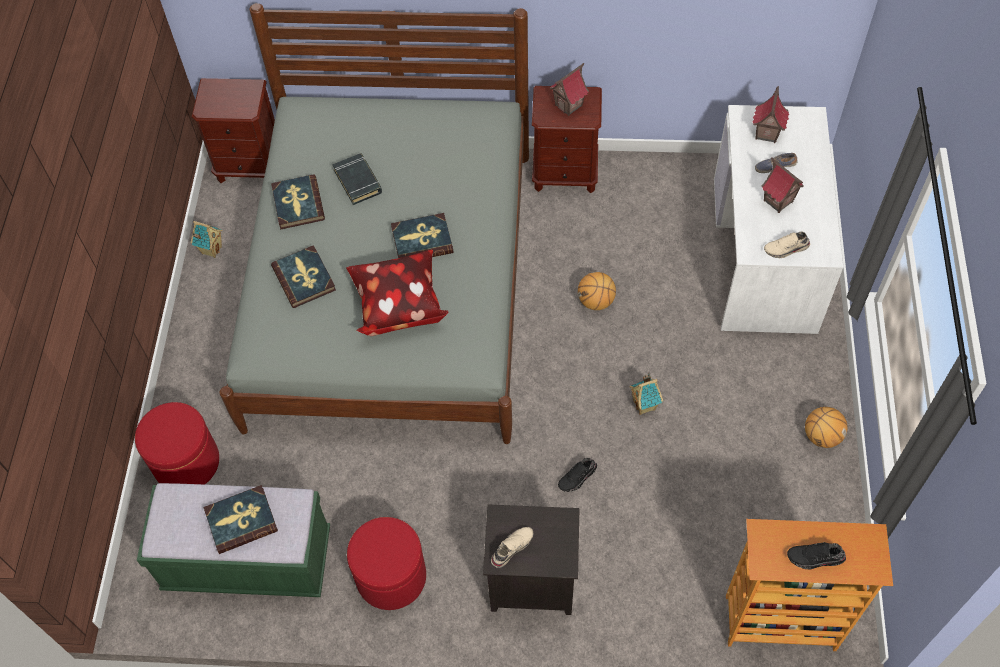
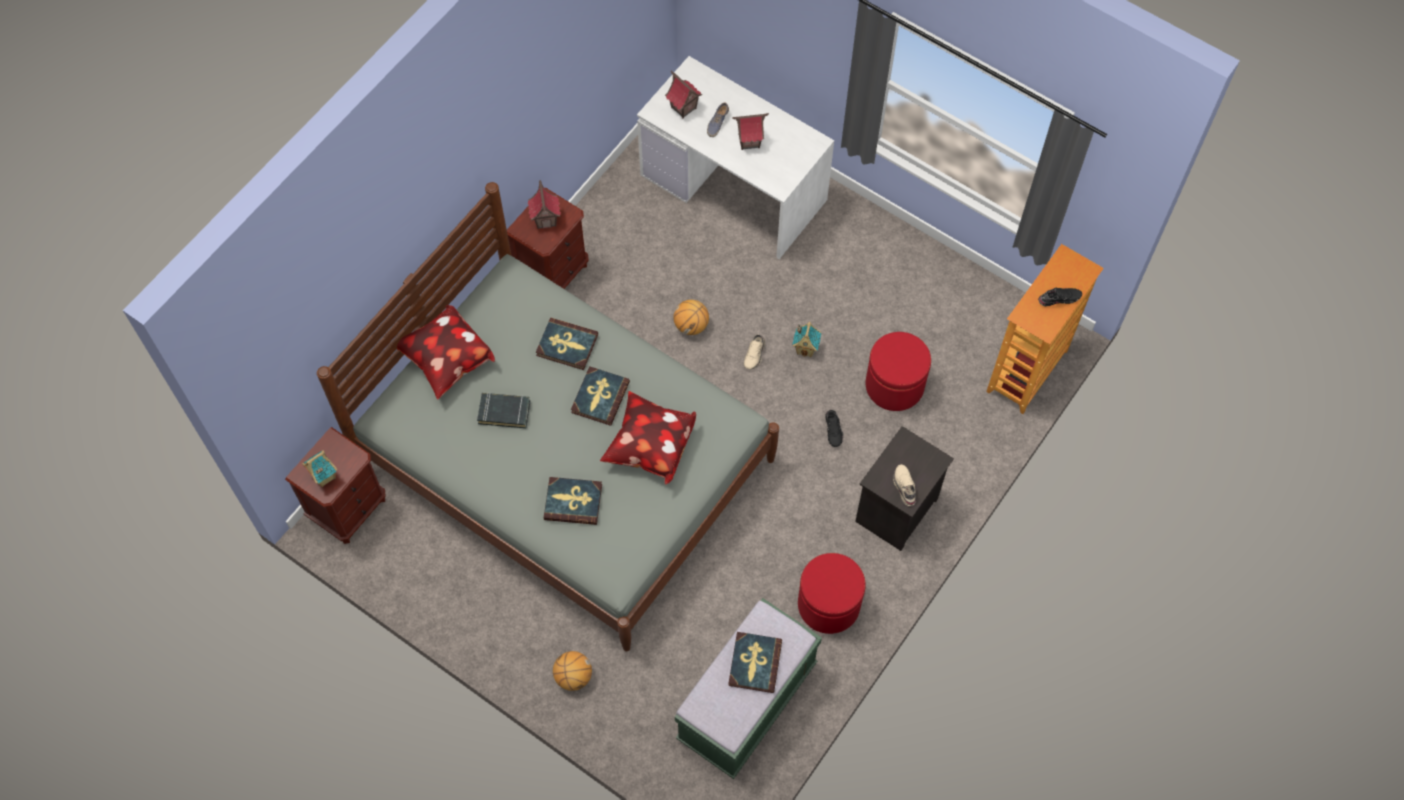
camera: 60 degrees left, 5 degrees up
red ottoman [135,402,219,484] -> red ottoman moved to [866,332,931,411]
toy house [191,221,222,258] -> toy house moved to [302,450,337,487]
book [271,174,325,229] -> book moved to [536,318,598,370]
beige shoe [764,232,811,258] -> beige shoe moved to [744,335,765,370]
black shoe [787,542,846,570] -> black shoe turned 135 degrees counterclockwise [1038,288,1082,306]
basketball [805,407,848,448] -> basketball moved to [553,651,592,691]
none -> pillow [397,305,495,399]

